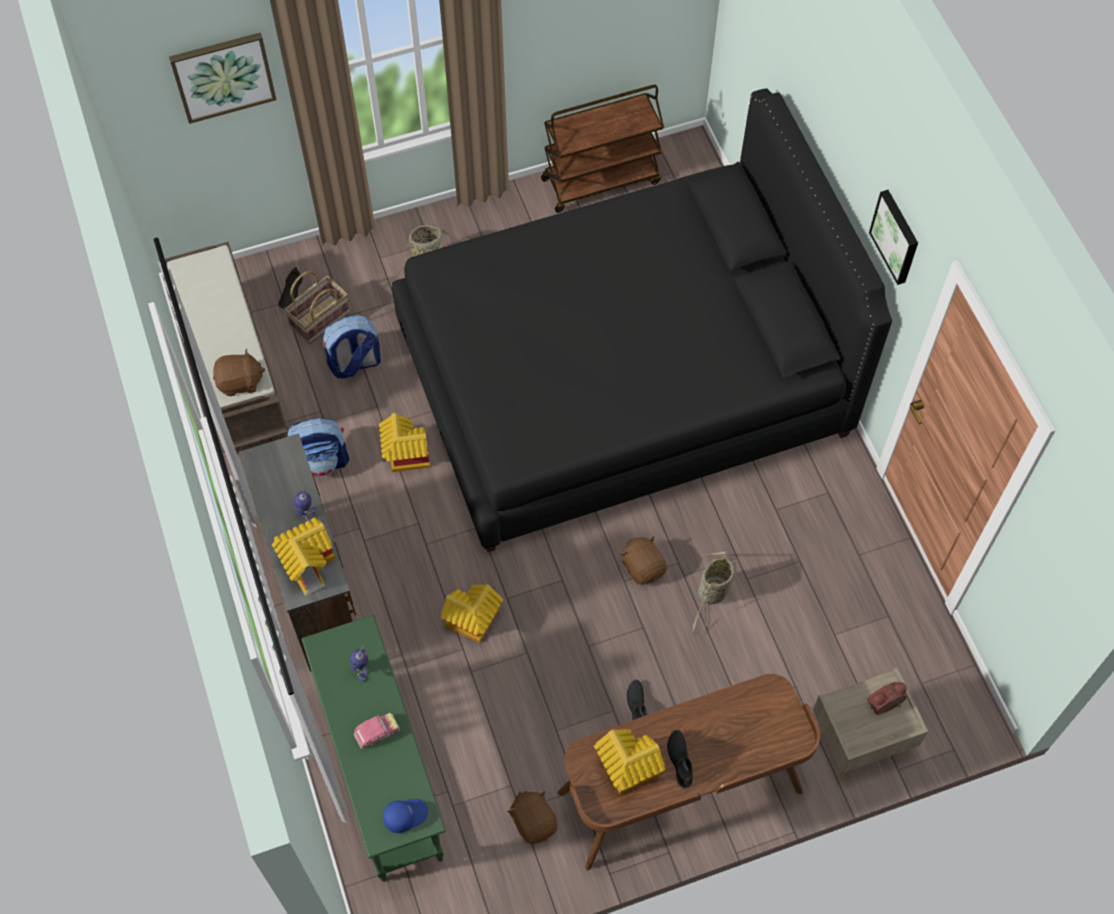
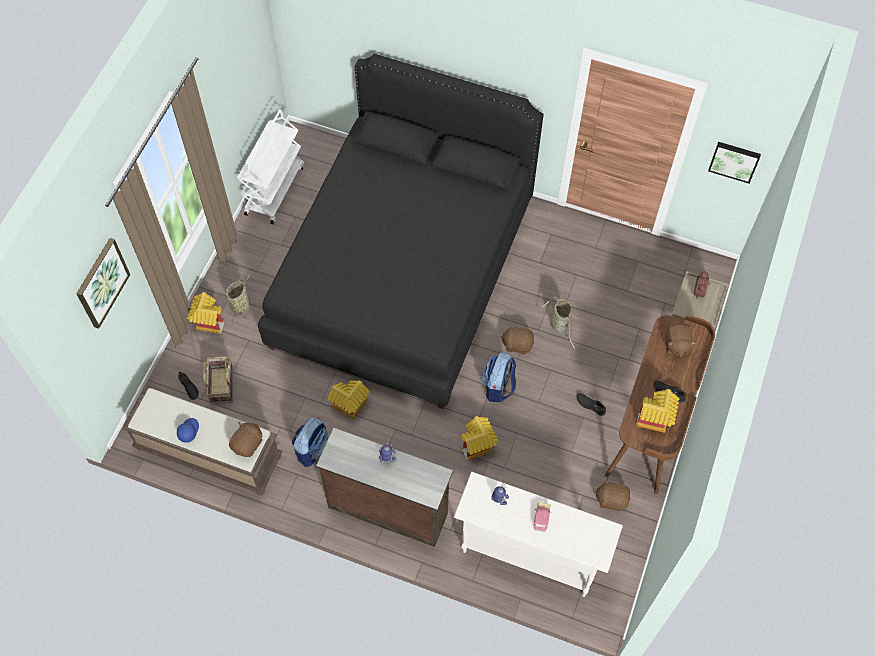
camera: 50 degrees left, 0 degrees up
toy house [272,517,335,596] -> toy house moved to [187,292,224,334]
green console table [301,615,446,882] -> white console table [454,472,623,597]
backpack [323,316,381,379] -> backpack moved to [481,352,516,402]
blue cap [383,799,428,833] -> blue cap moved to [177,418,199,443]
brown cart [541,85,664,213] -> white cart [237,110,304,224]
picture [869,190,918,285] -> picture moved to [708,142,761,183]
none -> brown plush toy [665,323,696,357]

